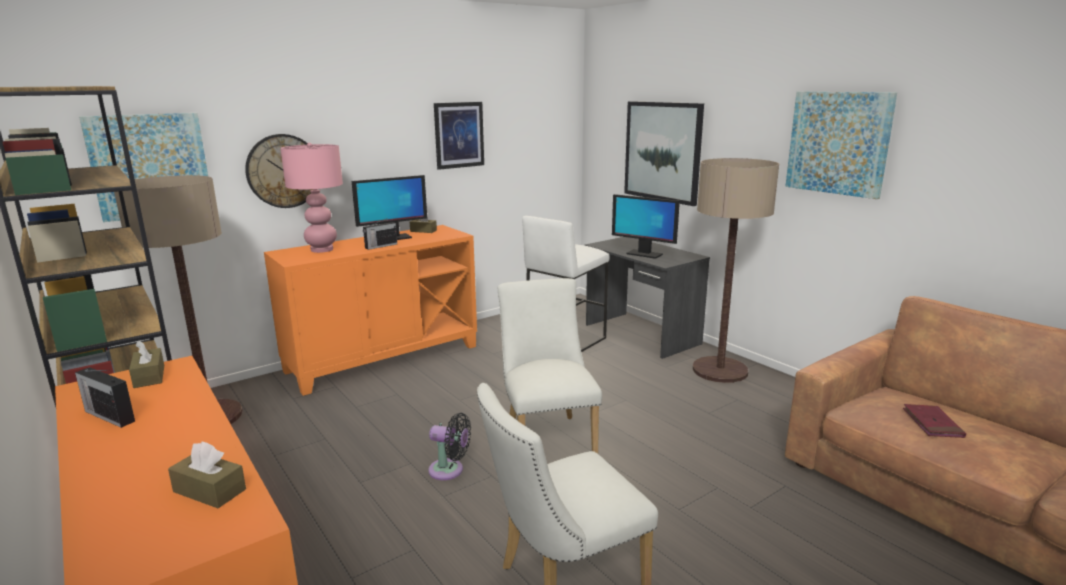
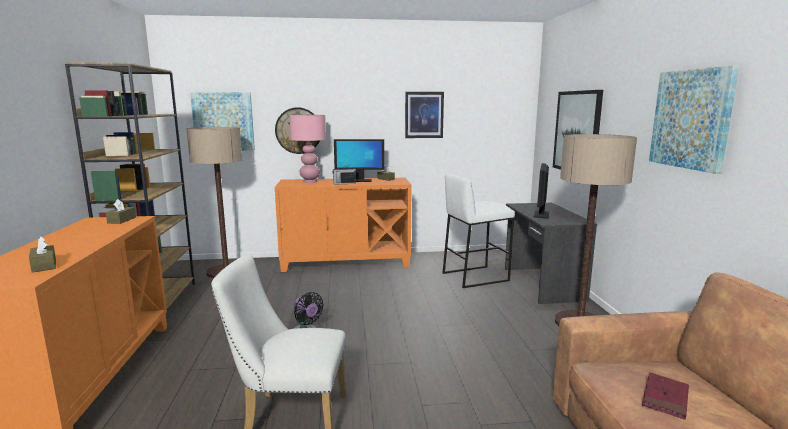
camera: 30 degrees right, 5 degrees down
radio [75,367,135,428] -> none
white chair [498,278,602,454] -> none
monitor [612,194,680,259] -> monitor turned 45 degrees clockwise [534,163,549,219]

